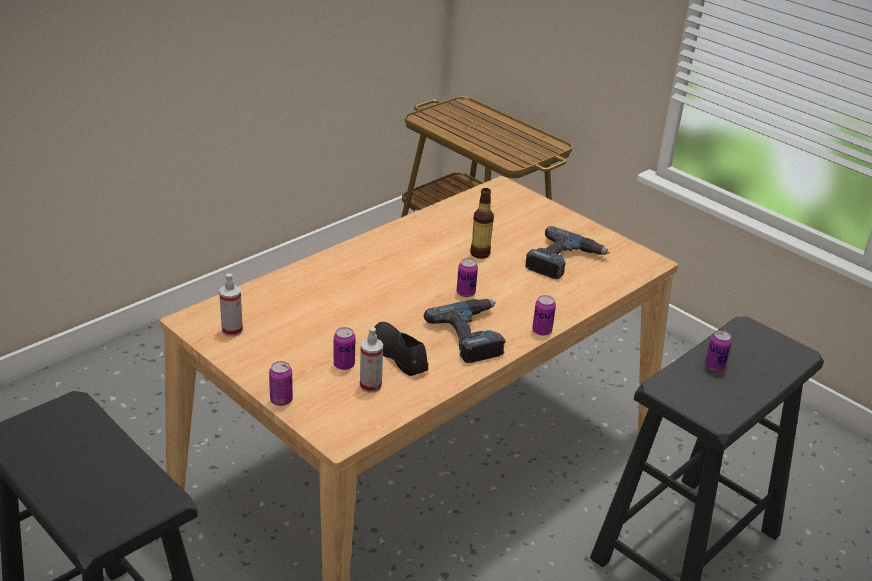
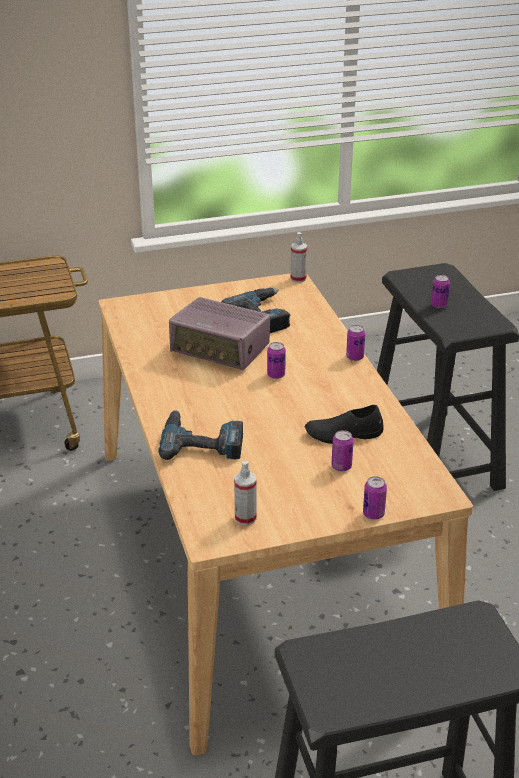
camera: 60 degrees left, 0 degrees up
spray bottle [360,327,383,393] -> spray bottle moved to [291,232,307,283]
power drill [424,299,506,363] -> power drill moved to [158,410,243,460]
bottle [470,188,494,259] -> radio [169,297,270,371]

